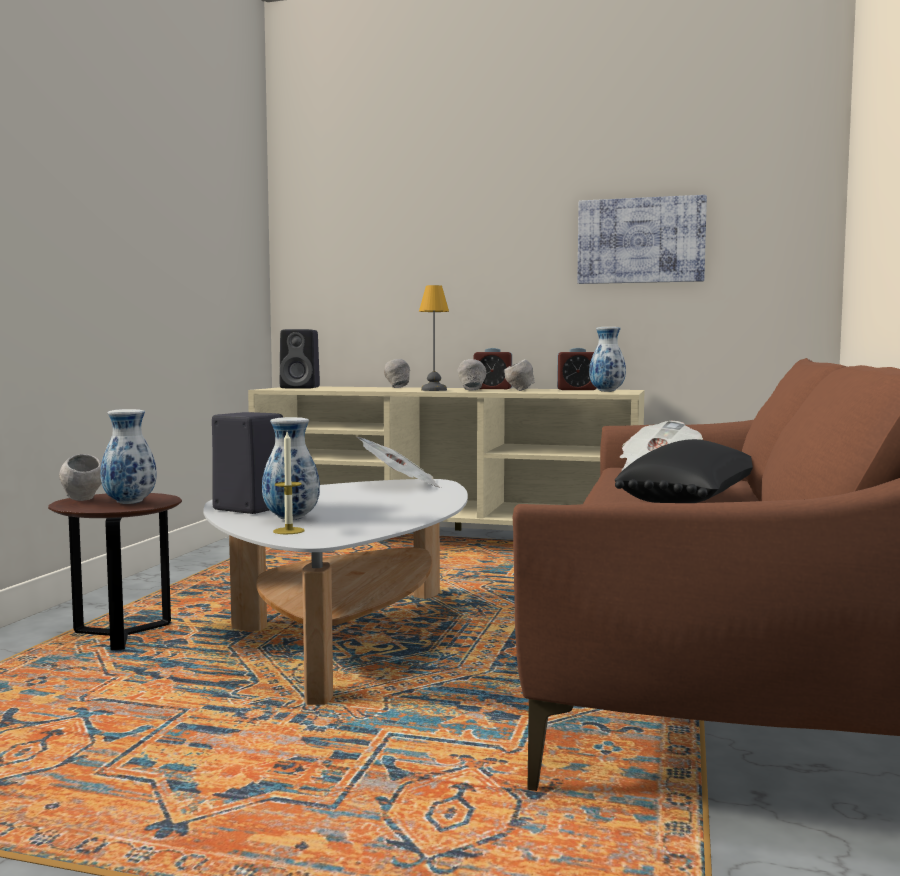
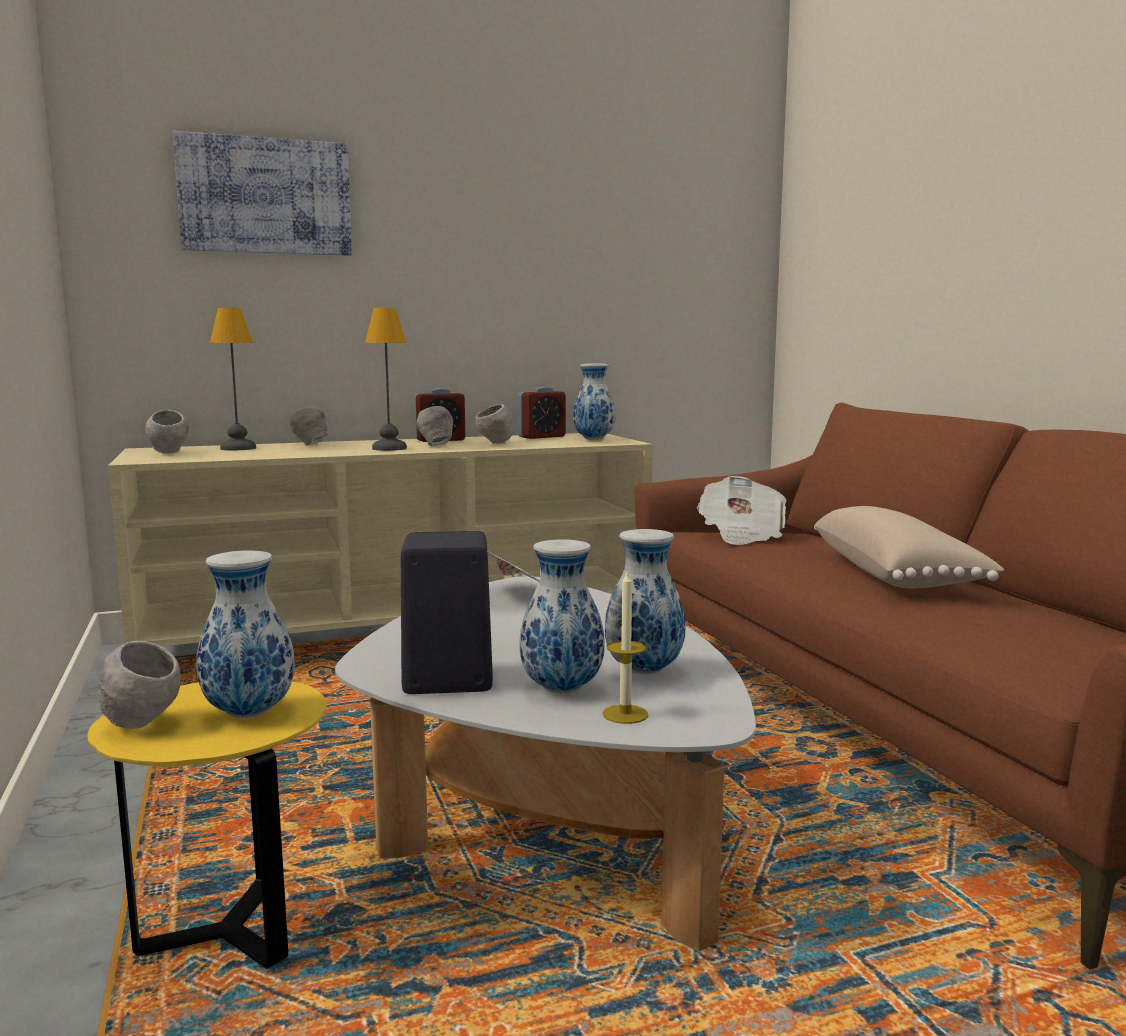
camera: 35 degrees left, 5 degrees up
brown side table [48,493,182,651] -> yellow side table [88,681,327,969]
black speaker [280,329,320,388] -> grey bowl [145,410,189,454]
picture [578,195,707,284] -> picture moved to [173,131,352,256]
black pillow [615,439,753,503] -> beige pillow [814,506,1004,588]
none -> table lamp [210,308,256,450]
none -> vase [605,529,685,674]

